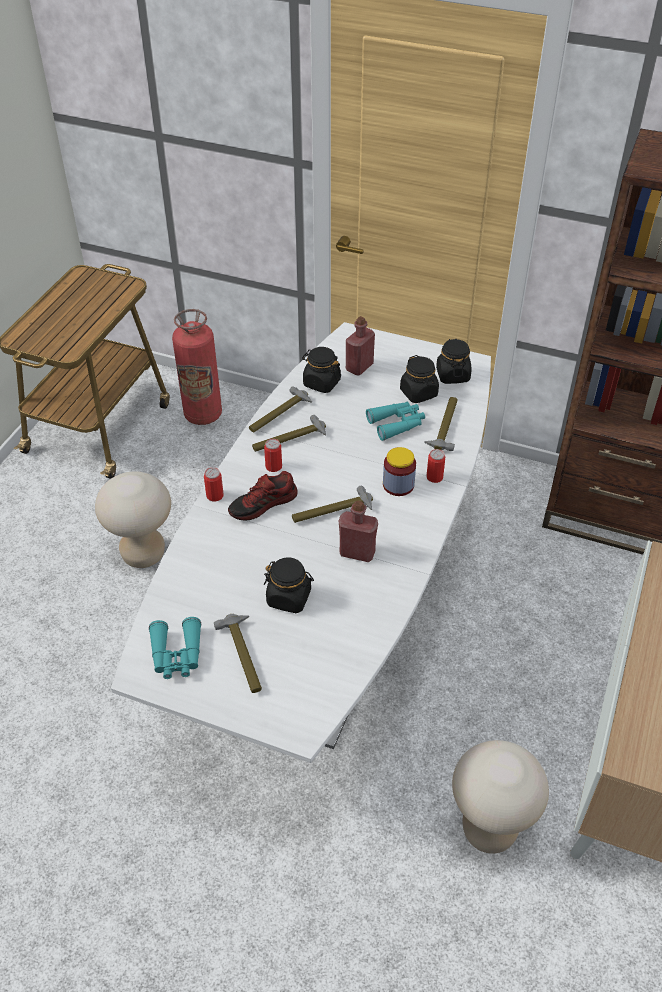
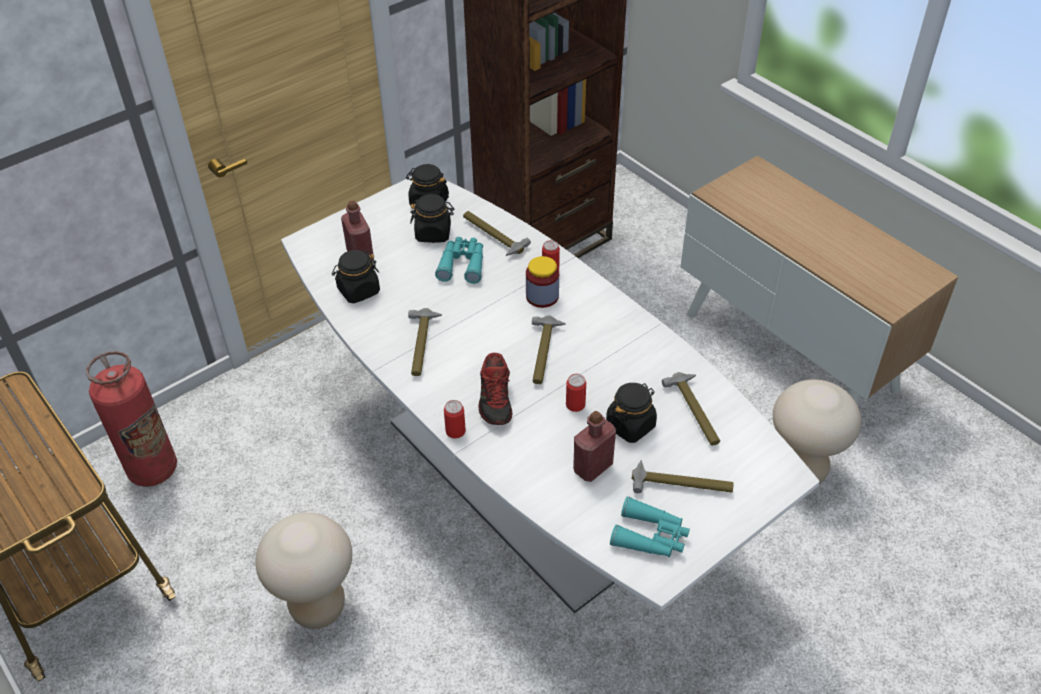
camera: 60 degrees left, 0 degrees up
hammer [249,386,312,432] -> hammer moved to [662,372,720,446]
can [264,439,282,472] -> can moved to [566,374,586,412]
red bottle [339,501,378,562] -> red bottle moved to [573,411,616,482]

